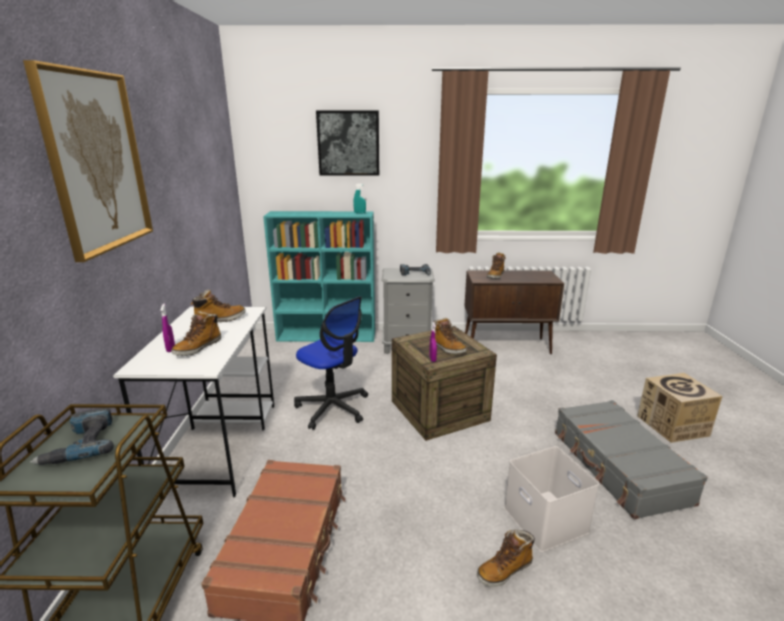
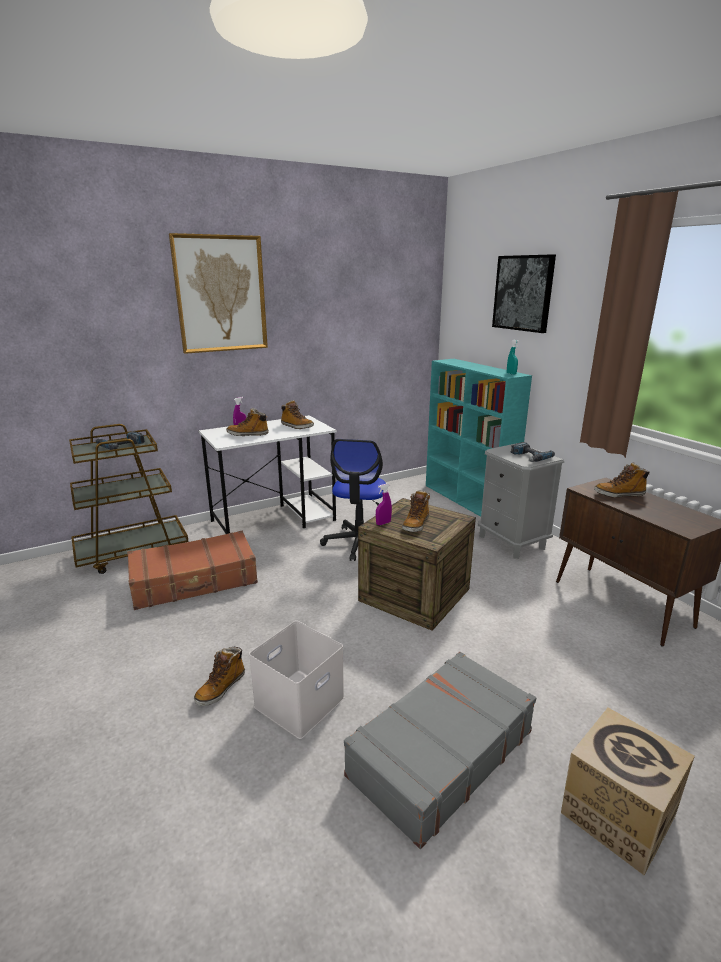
camera: 60 degrees right, 0 degrees up
boot [477,530,535,587] -> boot turned 90 degrees counterclockwise [194,647,245,706]

